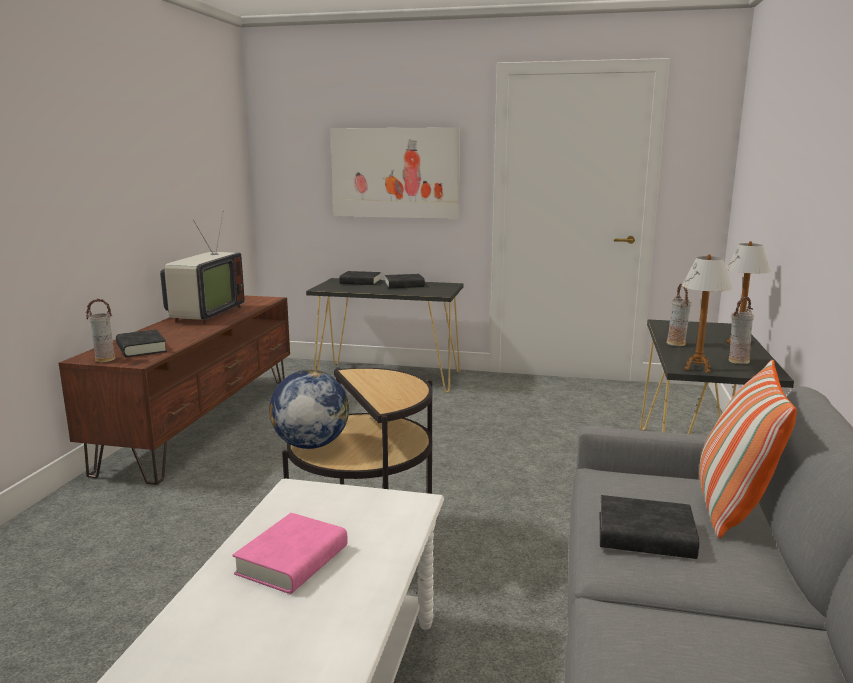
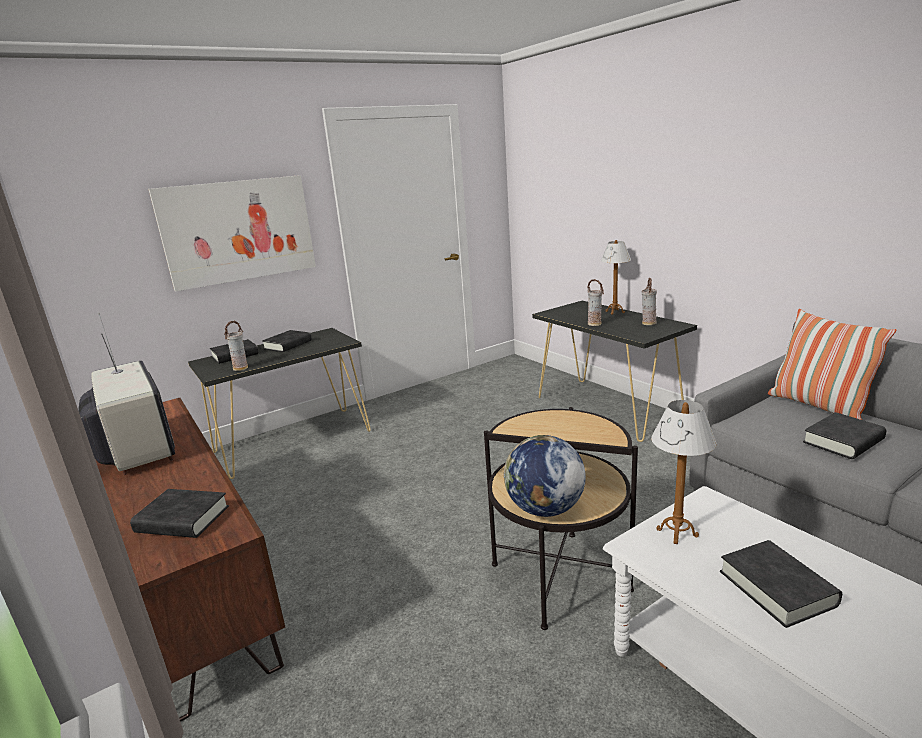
camera: 45 degrees left, 5 degrees up
vase [86,299,115,363] -> vase moved to [224,321,248,371]
pink book [232,513,348,594] -> black book [720,540,842,628]
table lamp [682,254,732,373] -> table lamp moved to [651,400,716,544]

